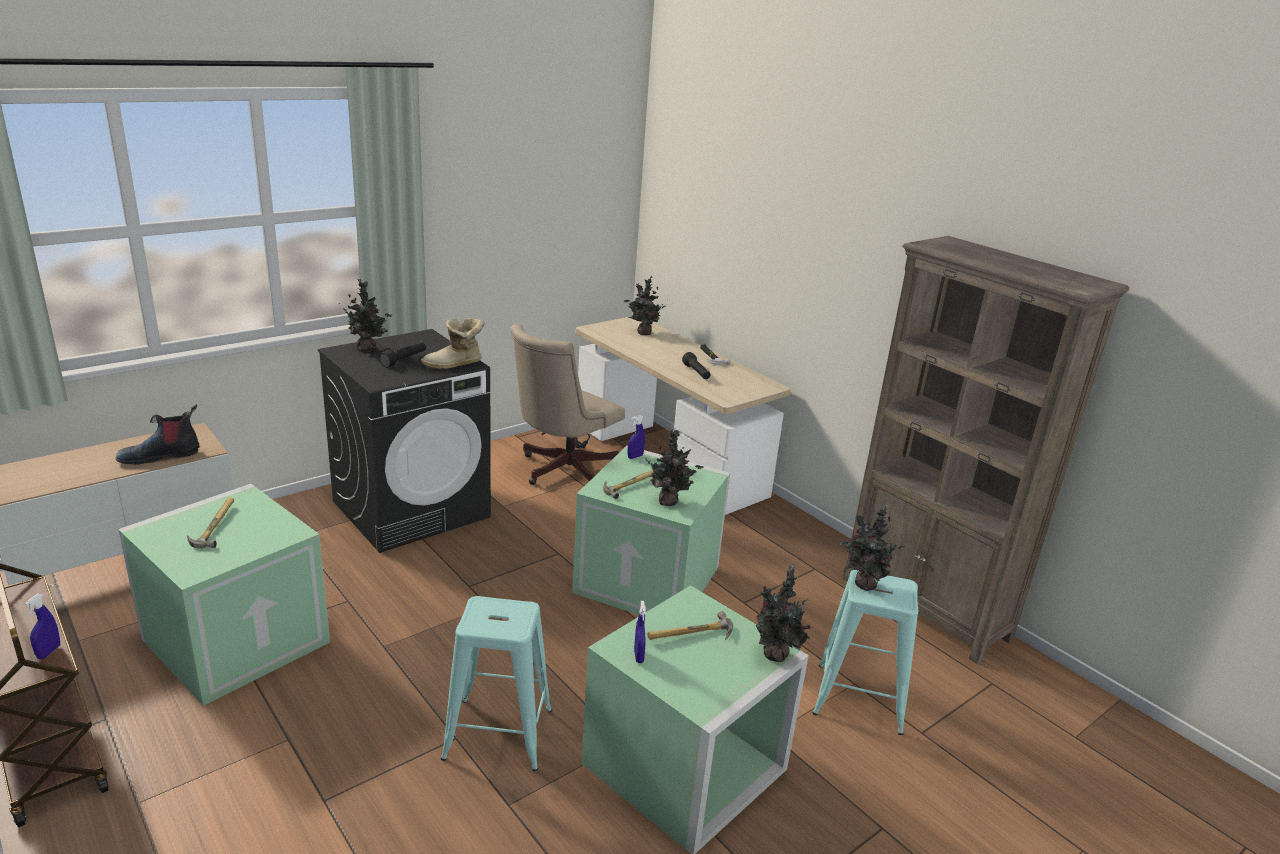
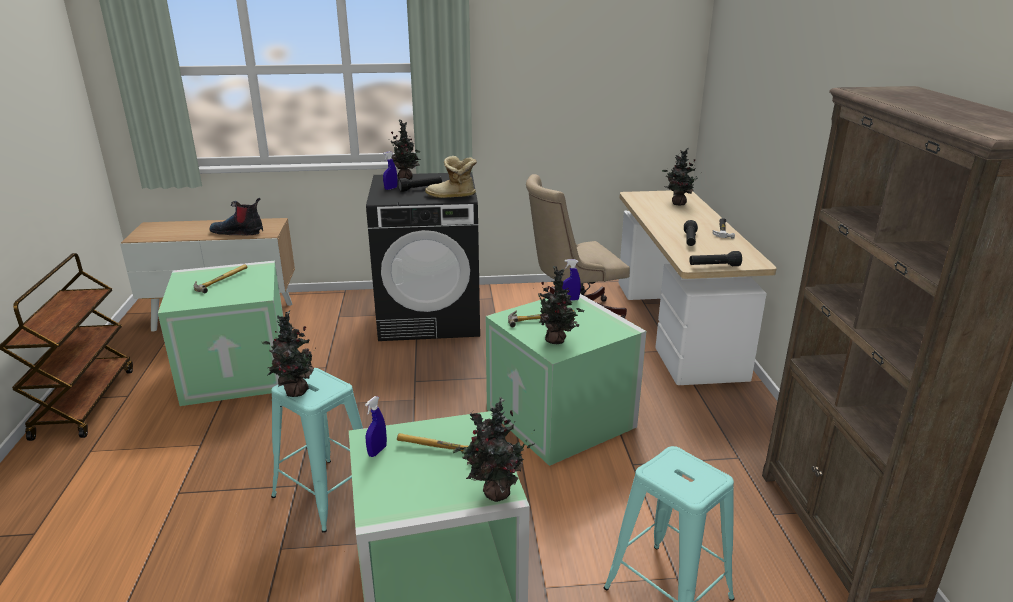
camera: 35 degrees right, 0 degrees up
blue spray bottle [24,594,60,659] -> blue spray bottle moved to [383,151,397,190]
potted plant [840,504,906,591] -> potted plant moved to [262,311,316,397]
none -> black flashlight [689,251,742,266]

